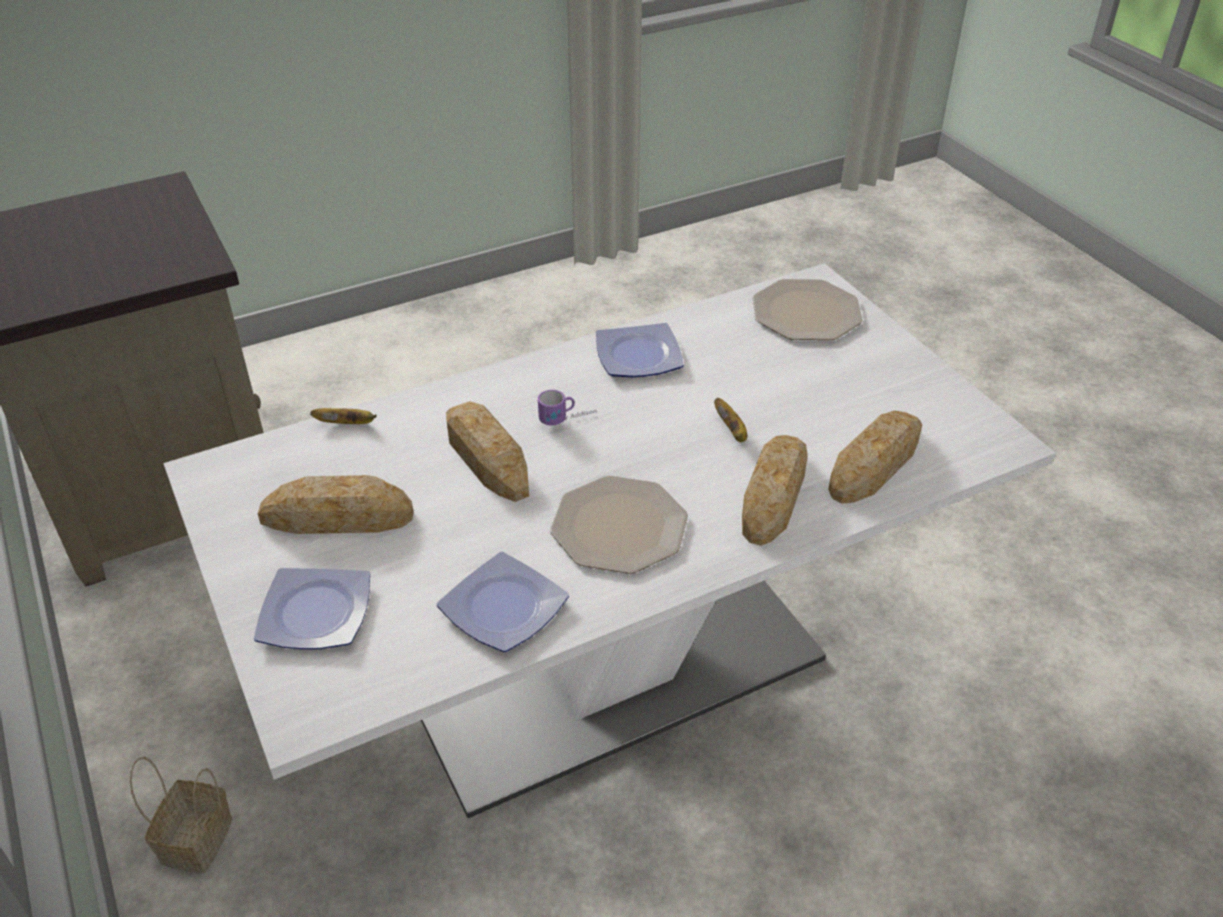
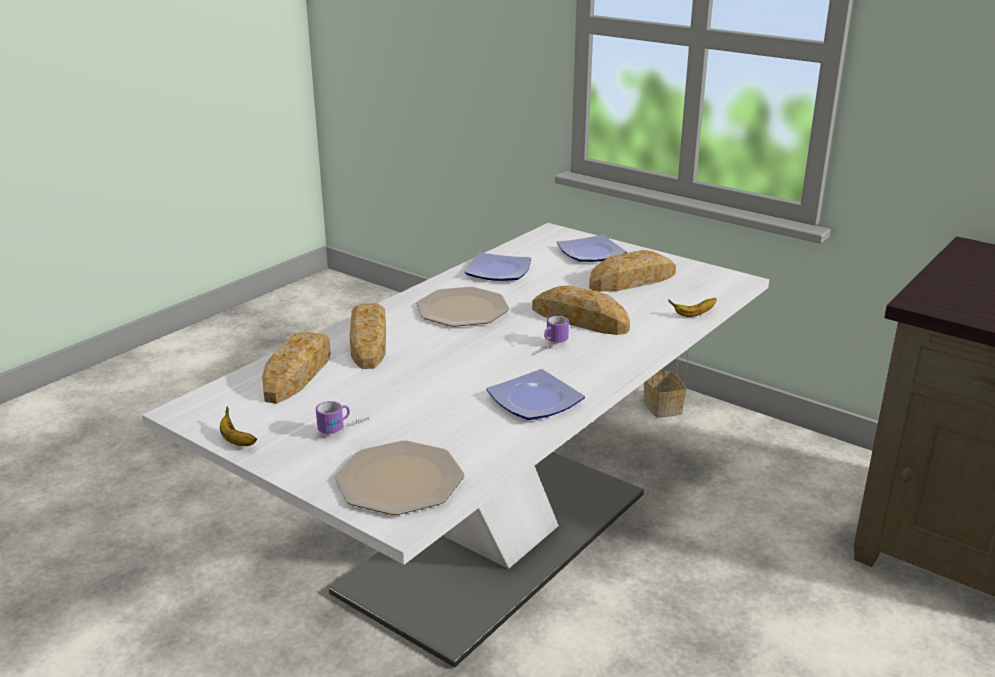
camera: 155 degrees right, 15 degrees down
banana [714,398,747,442] -> banana moved to [220,406,257,446]
none -> mug [316,401,369,434]

